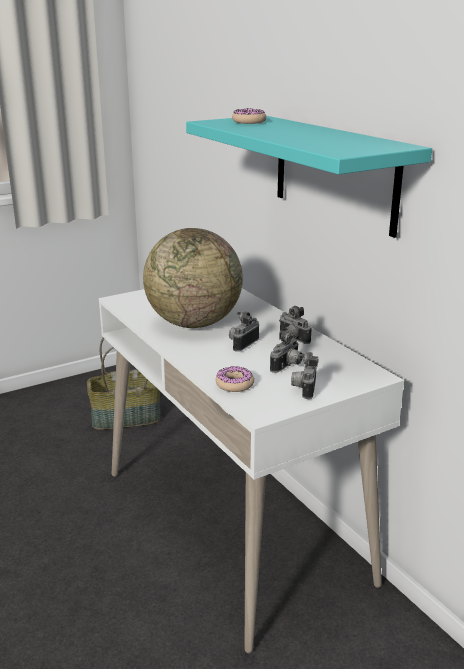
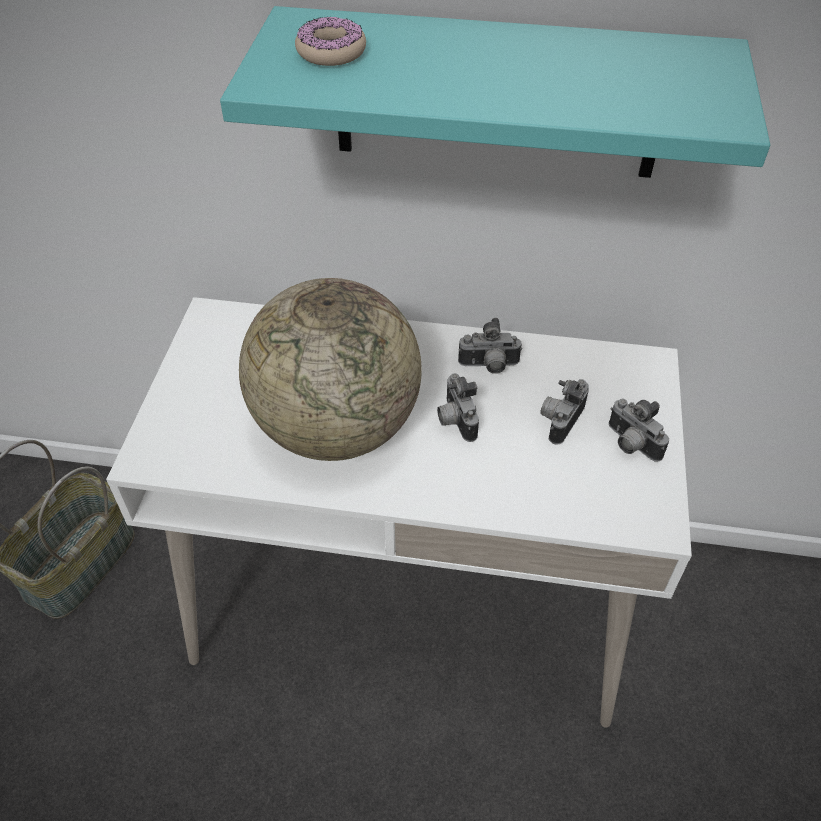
camera: 50 degrees left, 25 degrees up
donut [216,366,254,392] -> none
camera [270,330,303,373] -> camera turned 135 degrees counterclockwise [540,379,589,445]

